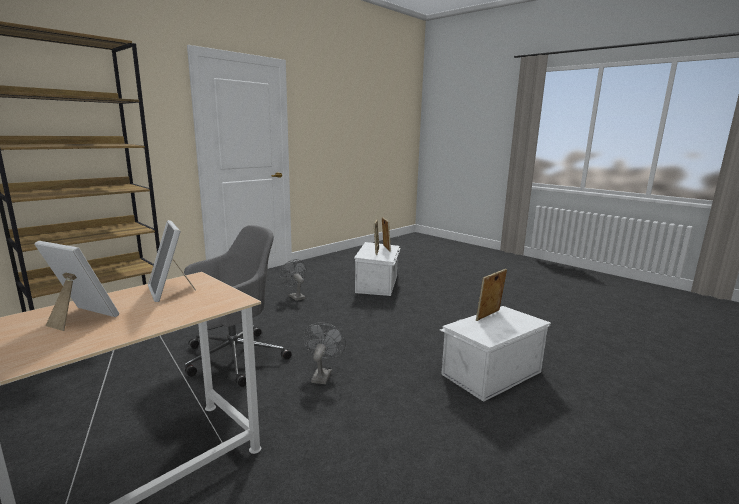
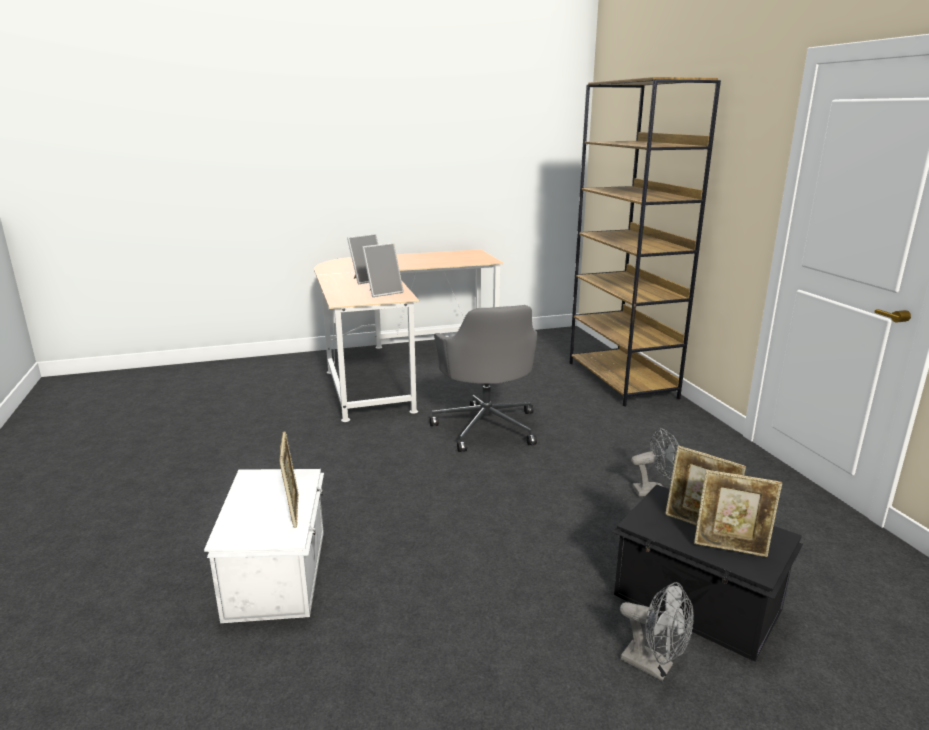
camera: 120 degrees right, 5 degrees up
picture frame [148,220,196,302] -> picture frame turned 150 degrees clockwise [362,243,404,297]
grey fan [303,322,346,384] -> grey fan moved to [620,582,694,681]
white storage box [354,242,401,296] -> black storage box [612,484,803,662]

